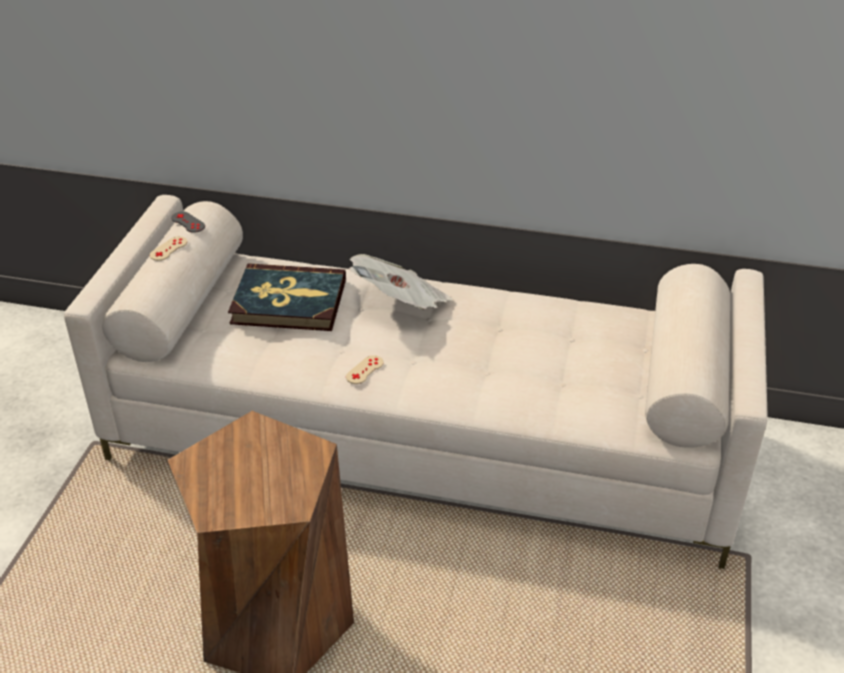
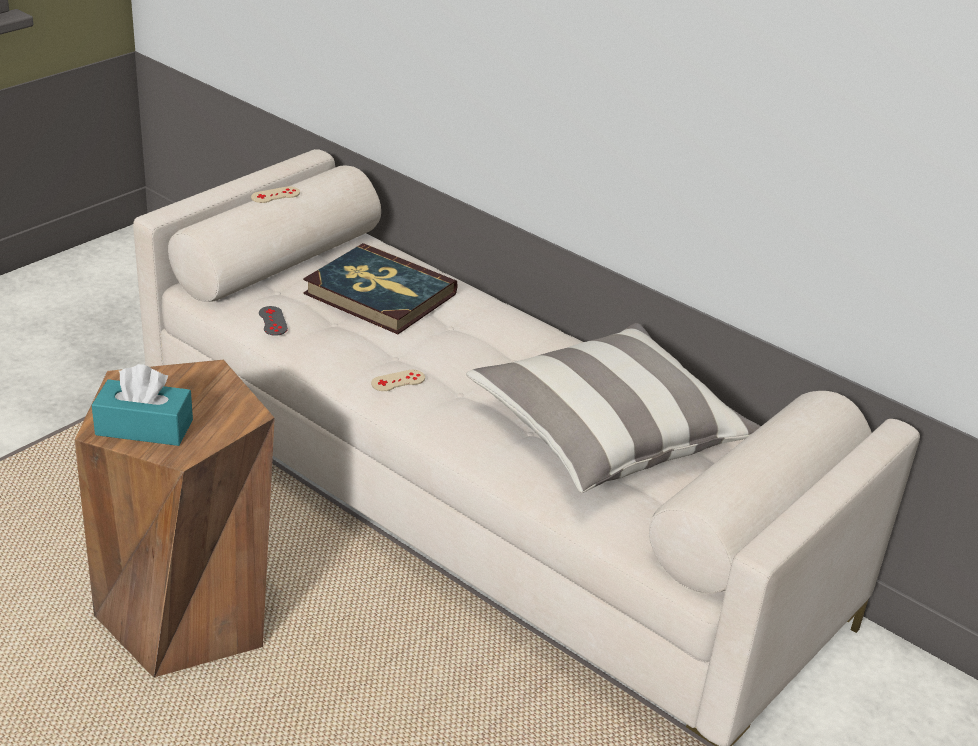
camera: 25 degrees right, 5 degrees down
grey game controller [171,212,205,233] -> grey game controller moved to [259,306,288,336]
newspaper [349,254,453,309] -> none
none -> turquoise tissue box [92,364,193,446]
none -> pillow [466,323,761,493]

